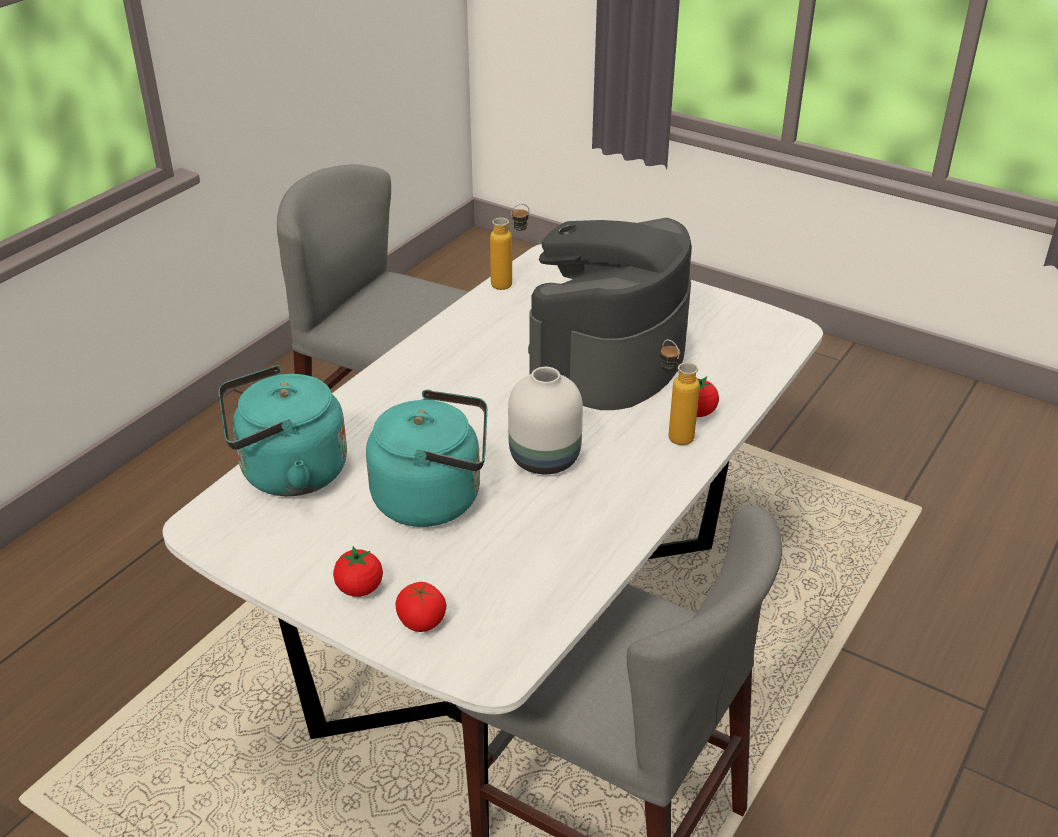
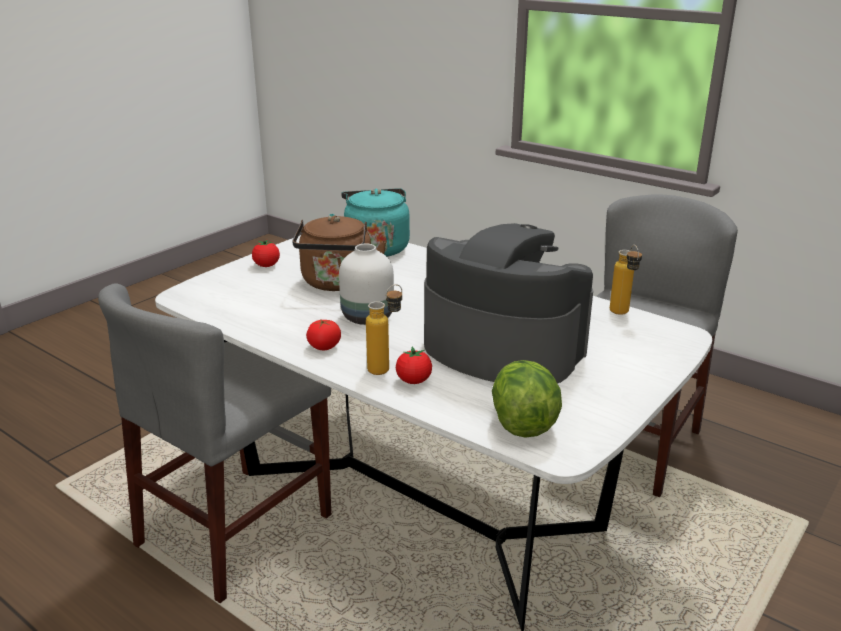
camera: 95 degrees right, 10 degrees down
turquoise kettle [366,390,487,527] -> brown kettle [292,215,387,291]
tomato [396,582,447,632] -> tomato moved to [306,319,341,350]
none -> lettuce [492,360,562,438]

